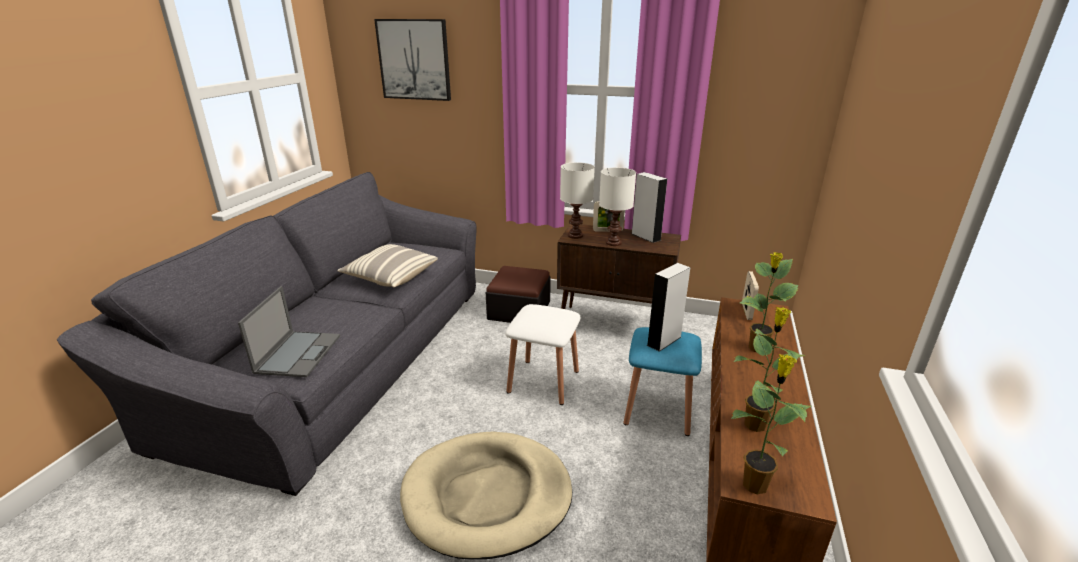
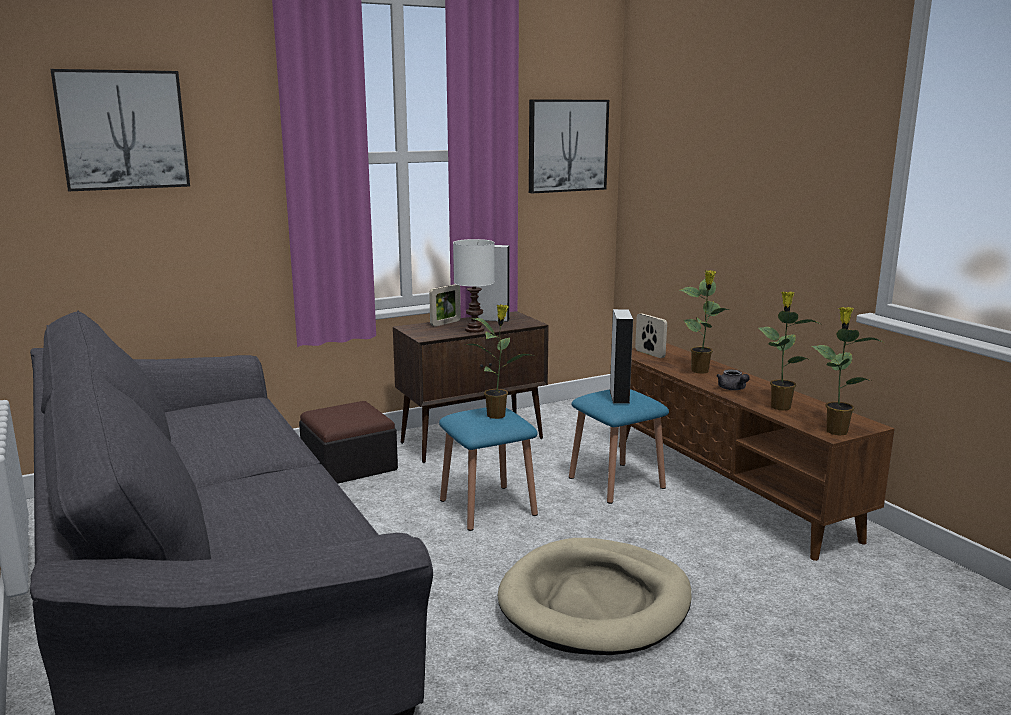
camera: 45 degrees left, 10 degrees down
laptop [238,286,340,377] -> none
pillow [338,244,438,287] -> none
white stool [505,304,581,405] -> blue stool [439,408,538,531]
white table lamp [560,162,595,239] -> none
none -> potted plant [467,304,536,419]
none -> picture [529,99,609,193]
none -> grey teapot [716,369,750,390]

